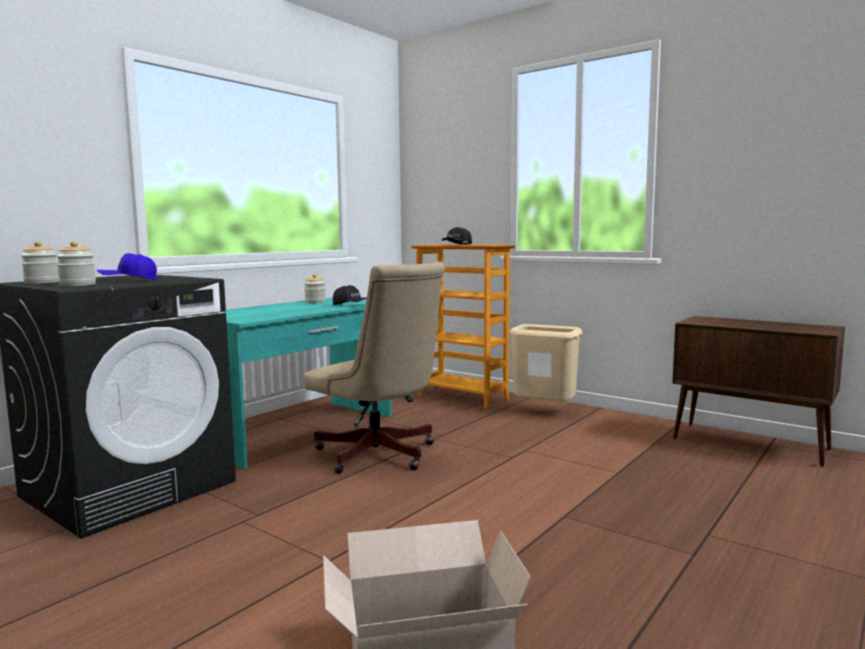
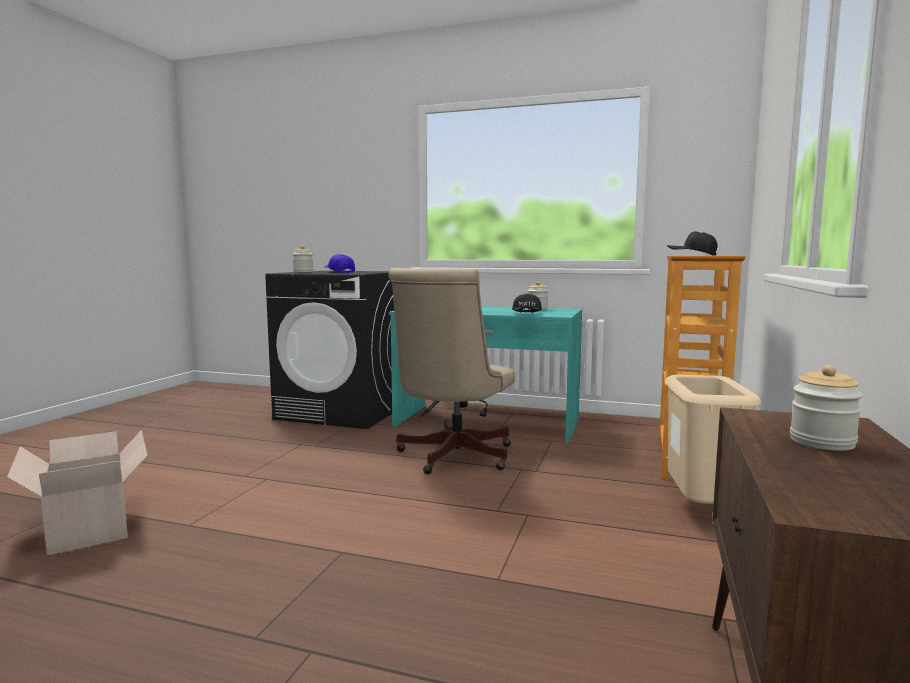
camera: 70 degrees right, 0 degrees up
jar [21,241,59,284] -> jar moved to [790,365,863,451]

